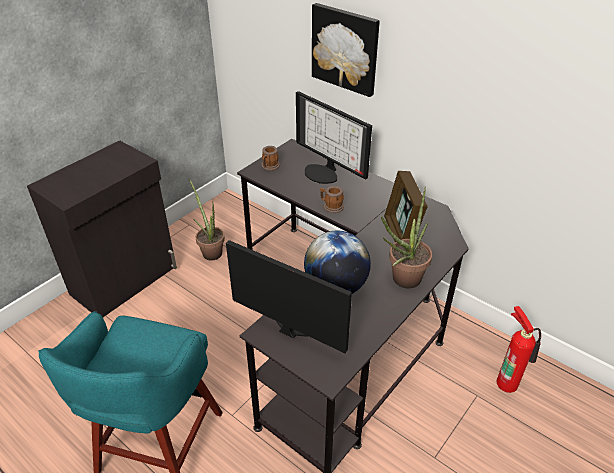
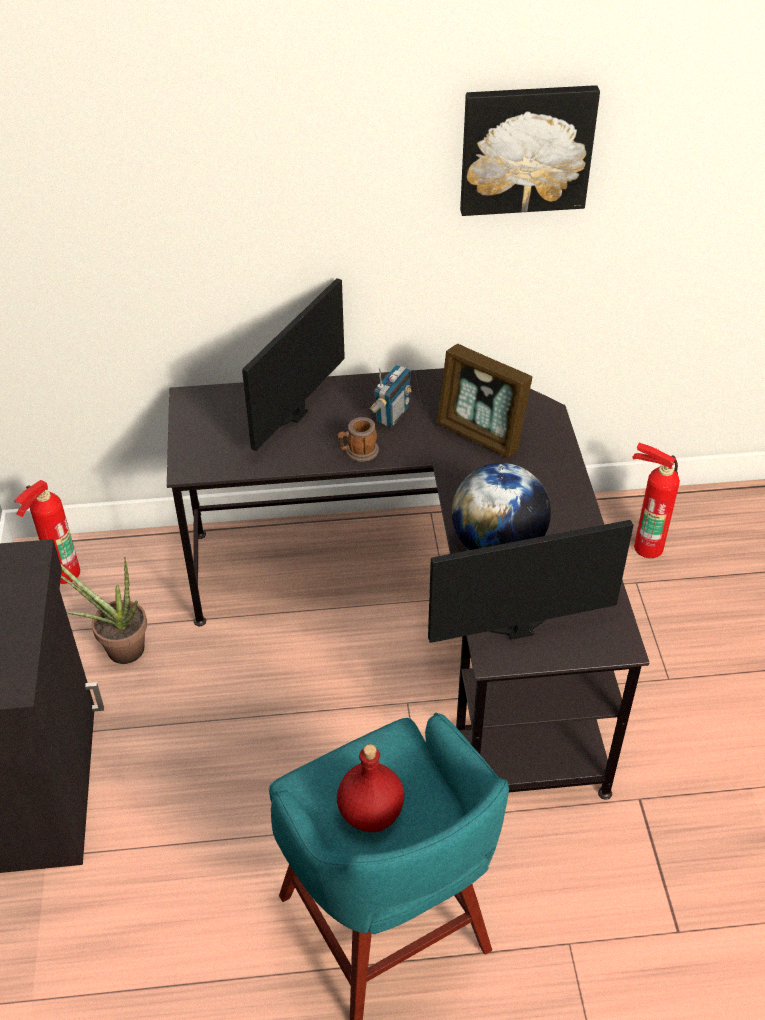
camera: 45 degrees left, 5 degrees up
mug [261,146,280,171] -> none
monitor [296,91,372,184] -> monitor turned 120 degrees clockwise [242,278,345,451]
picture [312,3,380,97] -> picture moved to [460,85,600,216]
potted plant [381,187,432,289] -> none
none -> fire extinguisher [14,480,80,584]
none -> red bottle [337,744,405,832]
none -> radio [370,365,412,427]

